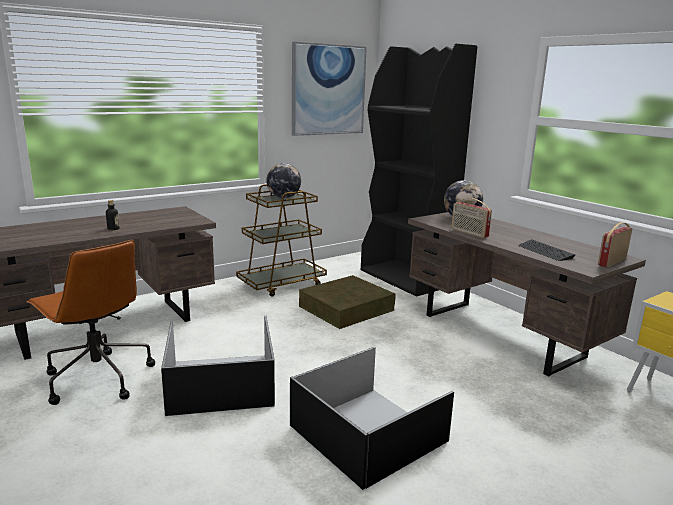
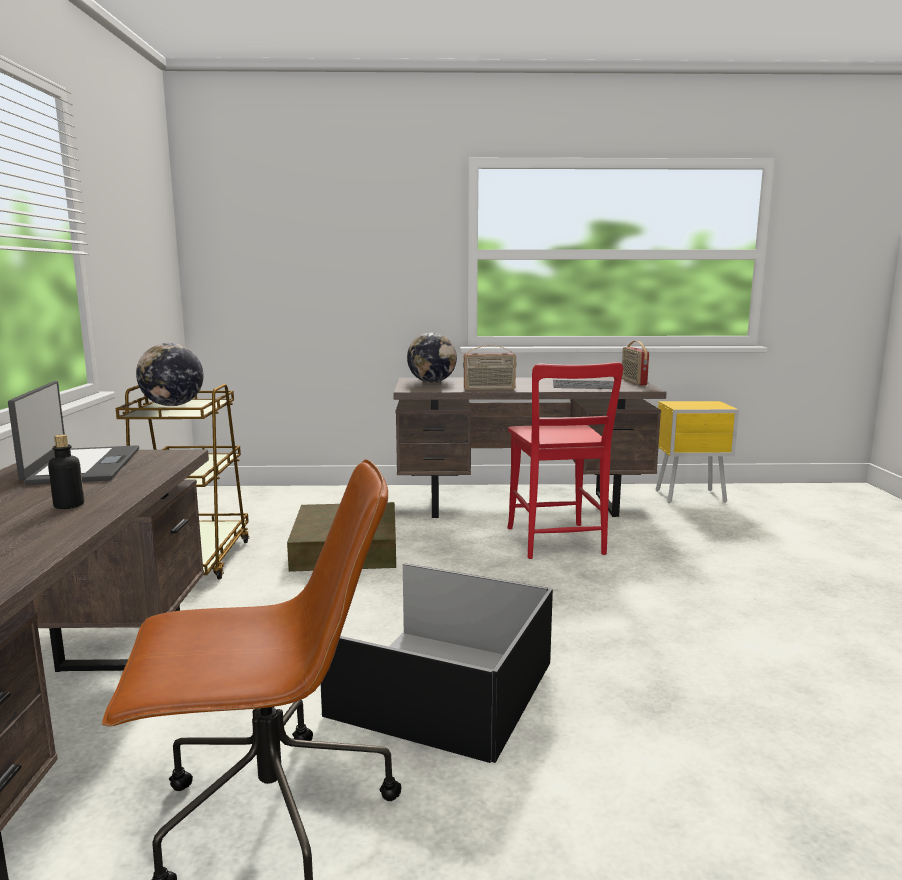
camera: 55 degrees left, 5 degrees down
black storage box [290,347,454,490] -> none
picture [292,42,367,136] -> none
black bookcase [361,44,477,297] -> none
none -> laptop [8,381,139,485]
none -> red chair [507,362,623,559]

